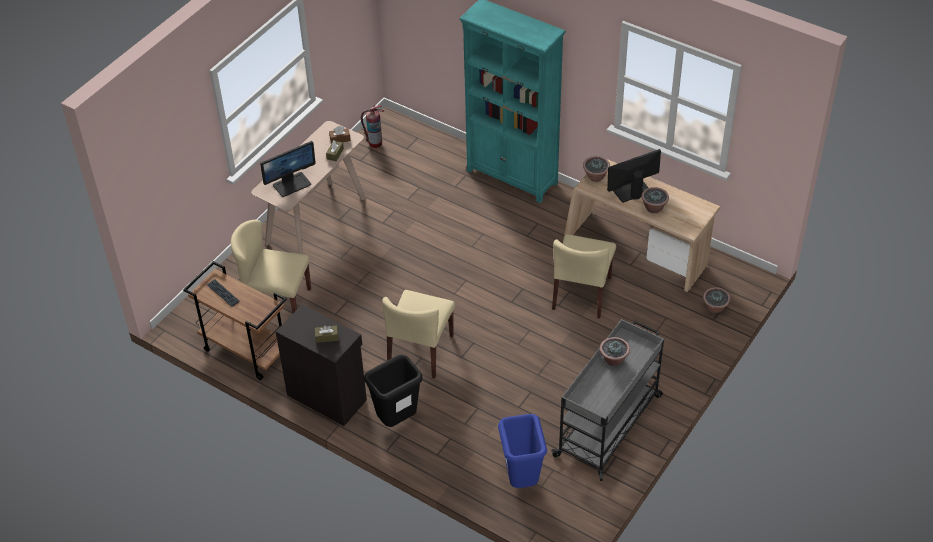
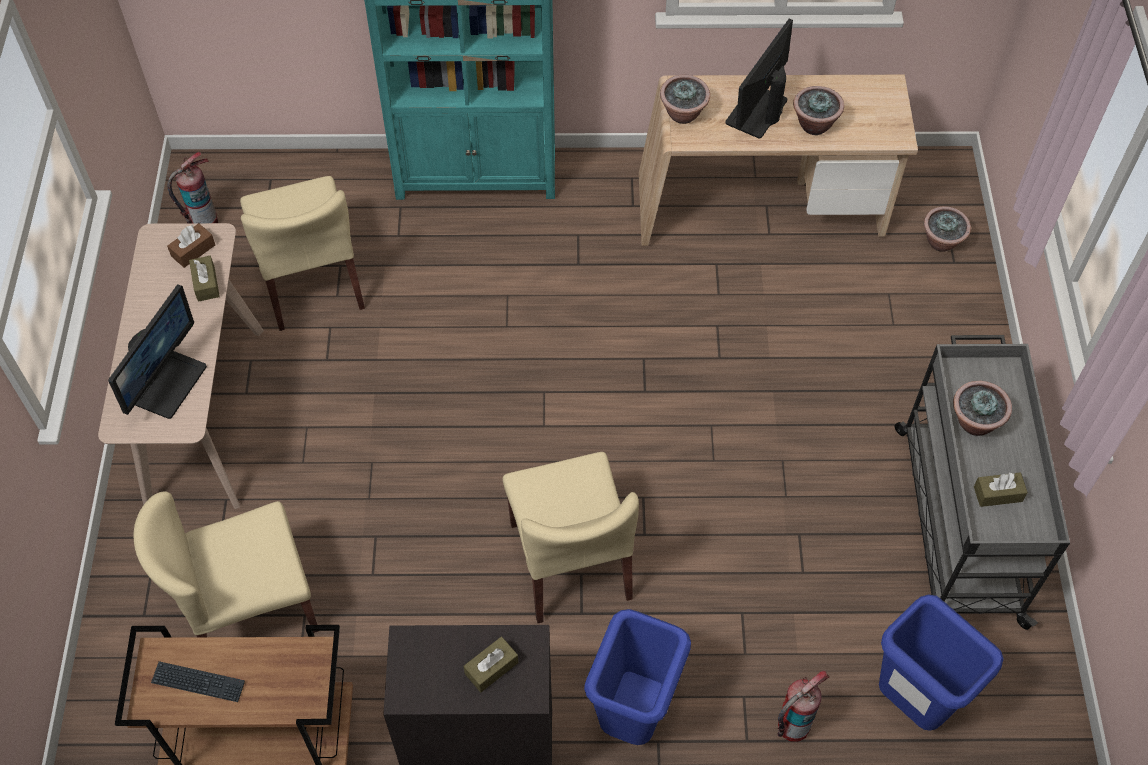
camera: 35 degrees left, 10 degrees up
black trash can [364,355,423,427] -> blue trash can [584,609,691,745]
beige chair [552,234,616,319] -> beige chair moved to [240,176,365,331]
none -> fire extinguisher [777,671,830,742]
none -> brown tissue box [974,472,1028,507]

